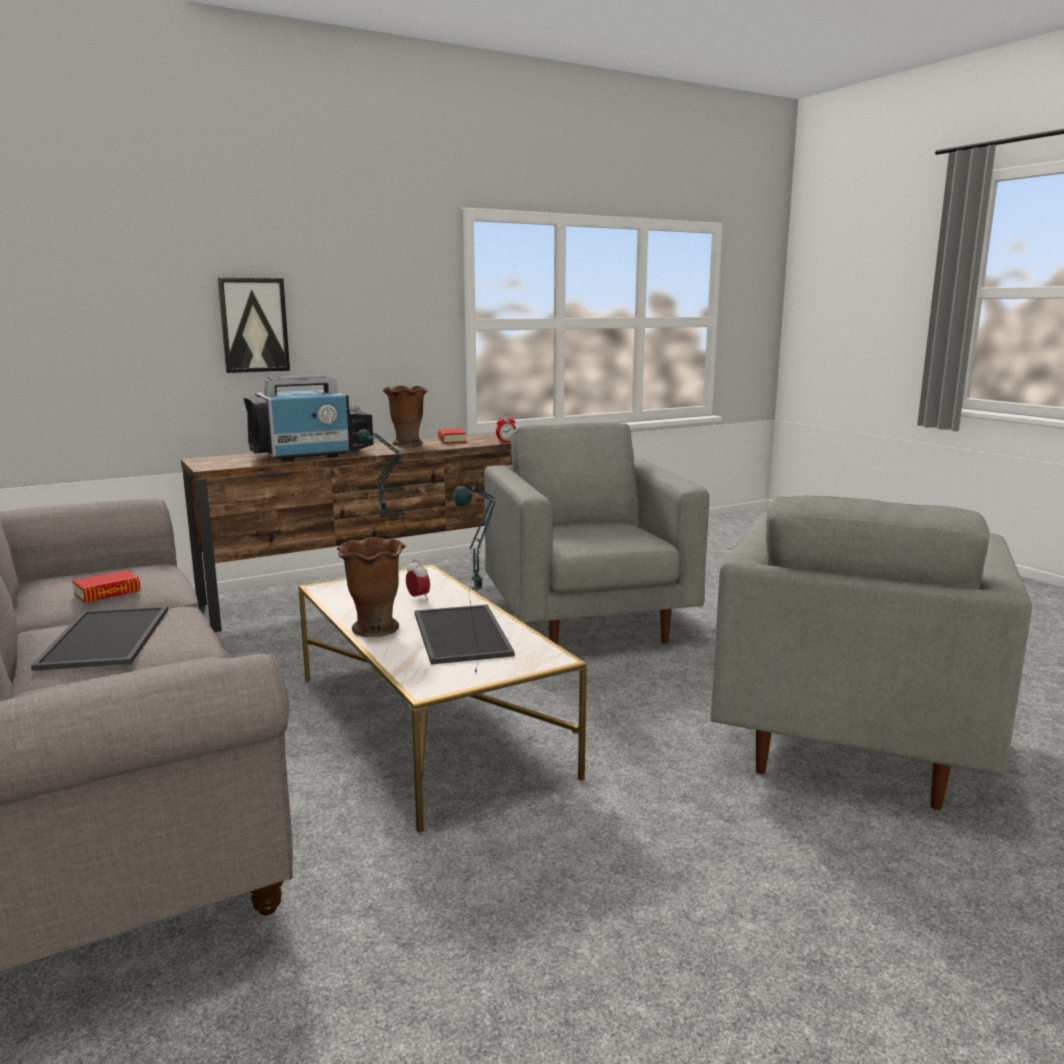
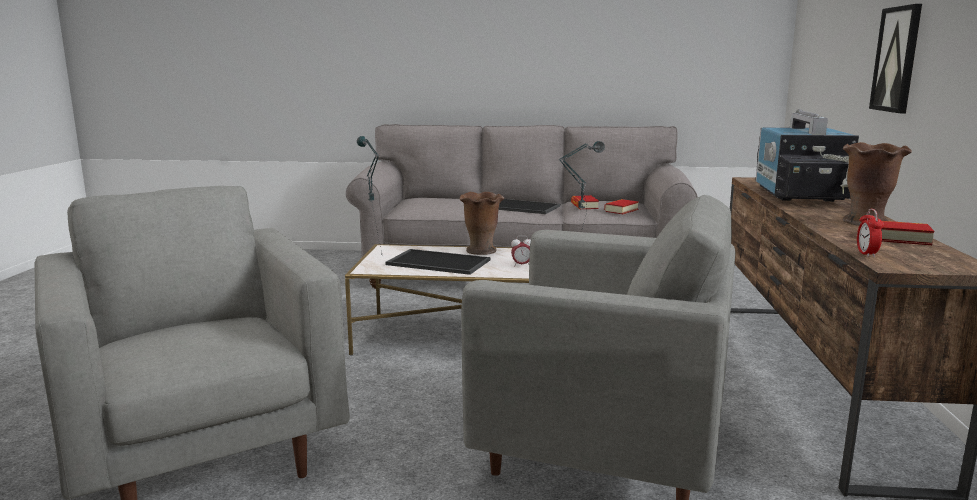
camera: 125 degrees right, 0 degrees up
none -> book [604,199,639,214]

